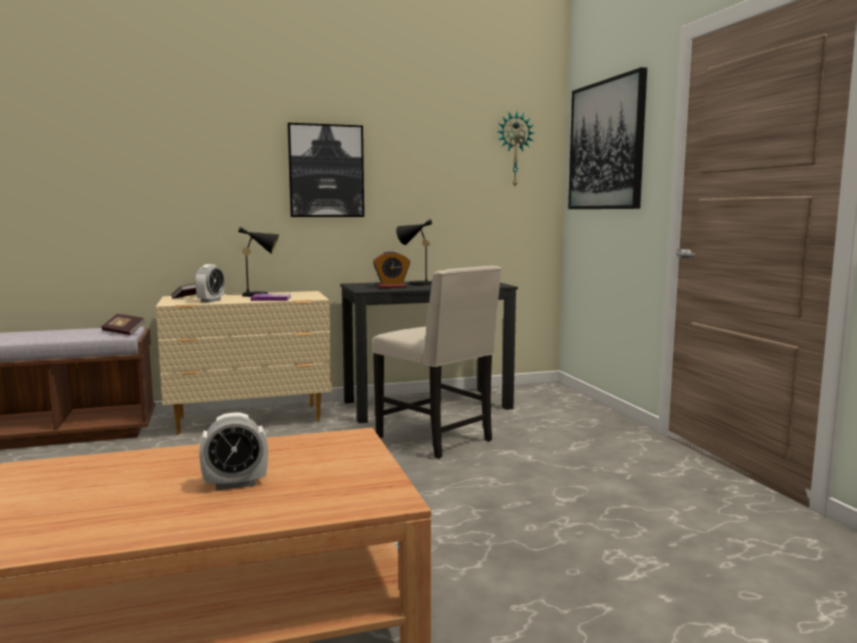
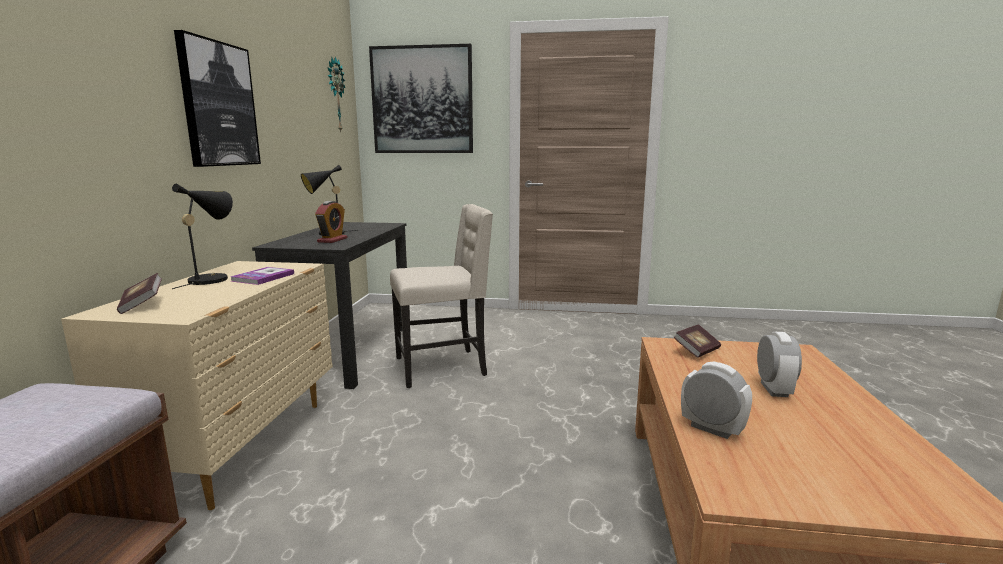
camera: 65 degrees left, 5 degrees up
book [101,314,145,335] -> book moved to [674,325,721,358]
alarm clock [195,264,225,303] -> alarm clock moved to [681,362,752,439]

